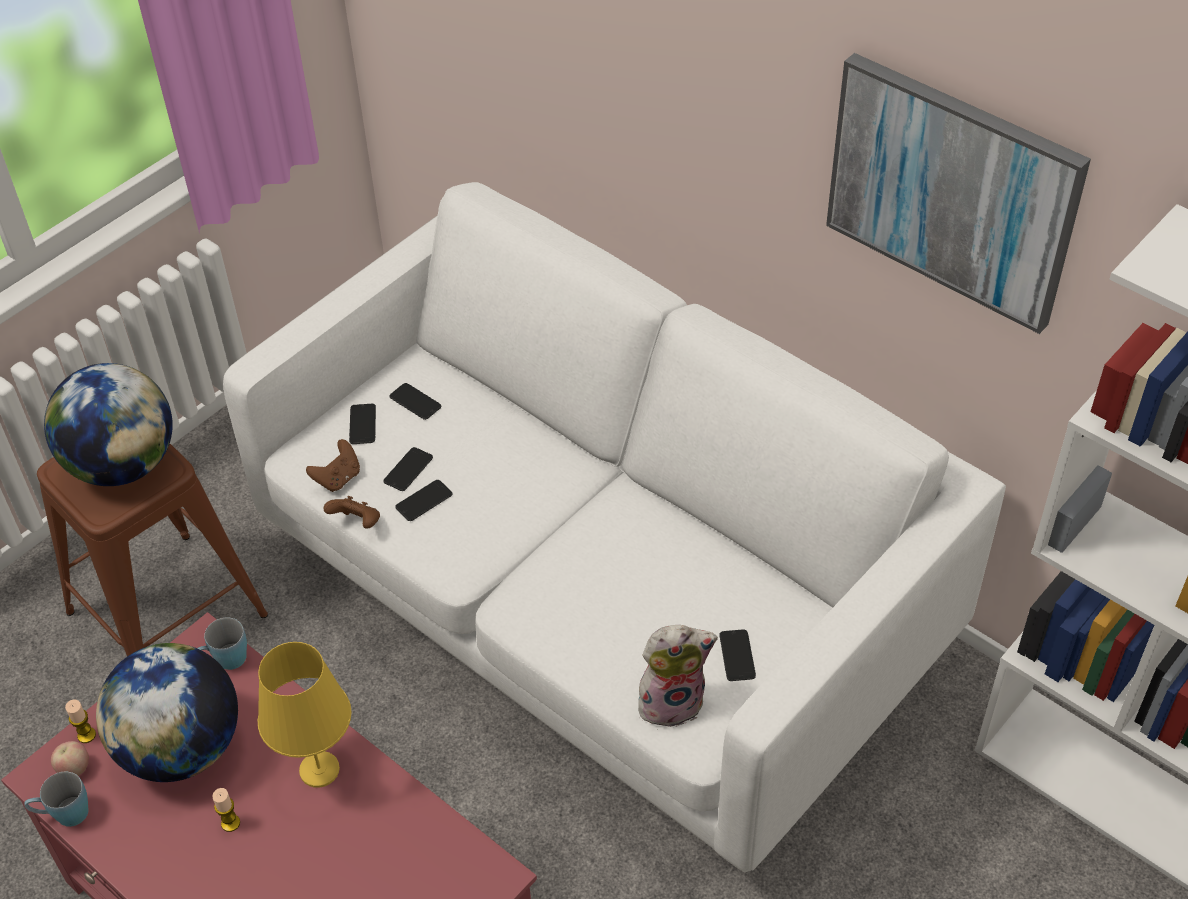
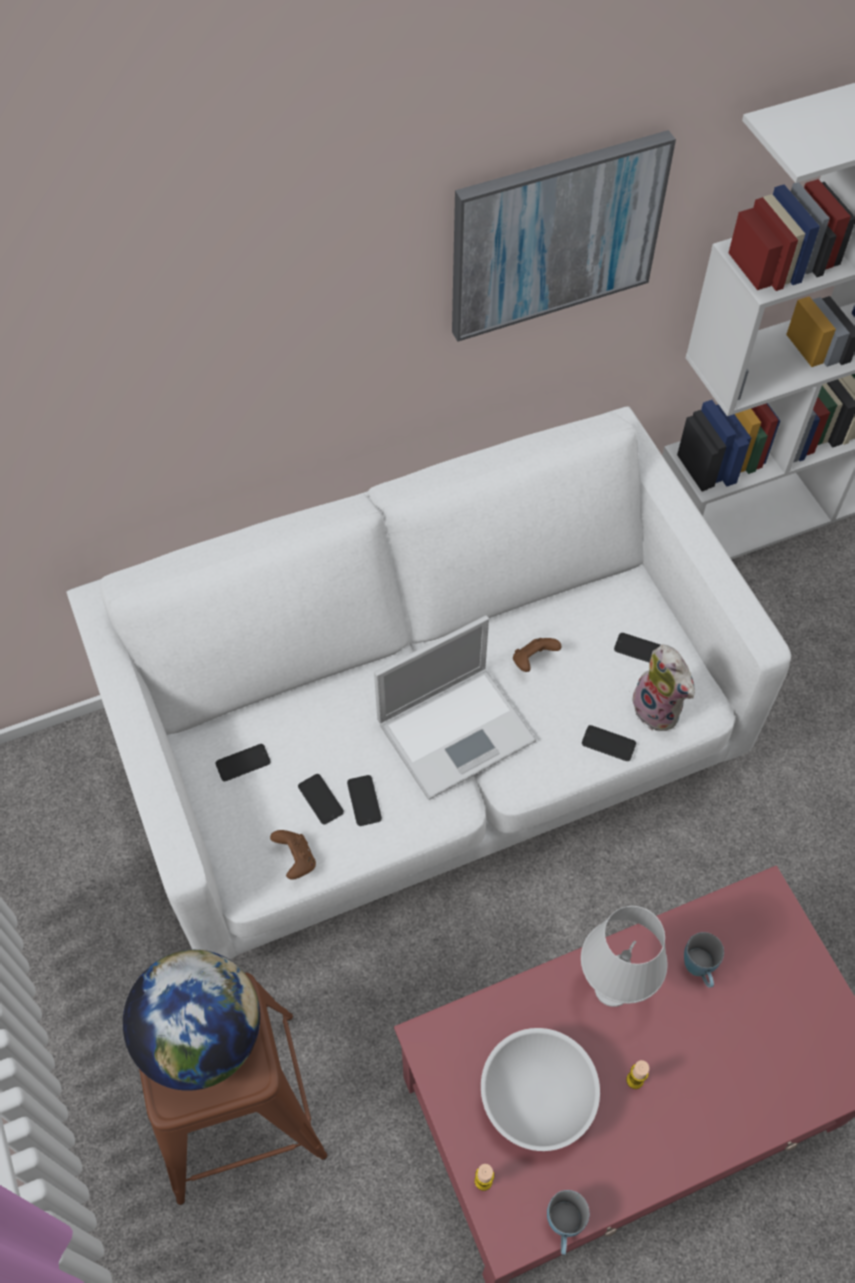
camera: 65 degrees left, 10 degrees up
apple [51,741,89,776] -> none
globe [96,643,238,782] -> white bowl [481,1028,600,1151]
blue mug [197,617,247,670] -> blue mug moved to [684,932,724,988]
yellow table lamp [258,642,352,788] -> white table lamp [581,906,668,1007]
brown game controller [323,496,380,529] -> brown game controller moved to [513,638,561,672]
phone [349,404,376,444] -> phone moved to [582,725,636,761]
plush toy [638,625,718,727] -> plush toy turned 135 degrees clockwise [628,644,695,731]
none -> laptop [374,615,536,800]

